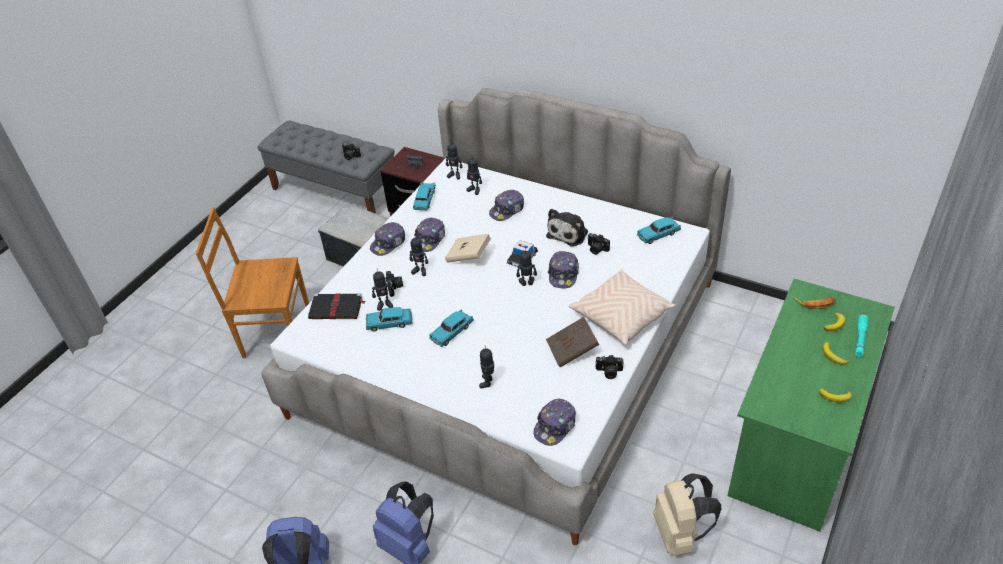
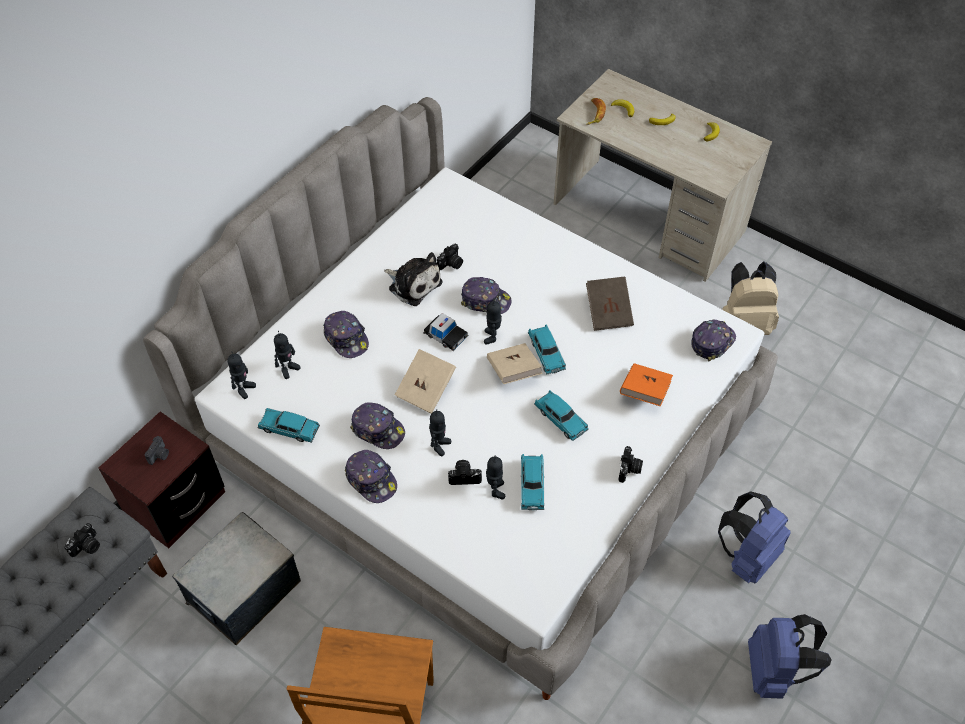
camera: 85 degrees left, 10 degrees up
black book [308,293,366,319] -> none
toy robot [479,348,494,388] -> orange book [620,363,673,407]
cap [533,399,576,446] -> cap turned 90 degrees counterclockwise [691,319,736,361]
beige pillow [569,269,676,345] -> none
camera [595,355,624,379] -> camera moved to [618,446,643,483]
turquoise toy car [637,217,681,244] -> turquoise toy car moved to [528,324,566,375]
green desk [728,279,895,531] -> beige desk [553,69,772,282]
turquoise flashlight [855,315,869,357] -> none
none -> beige book [487,343,543,384]

